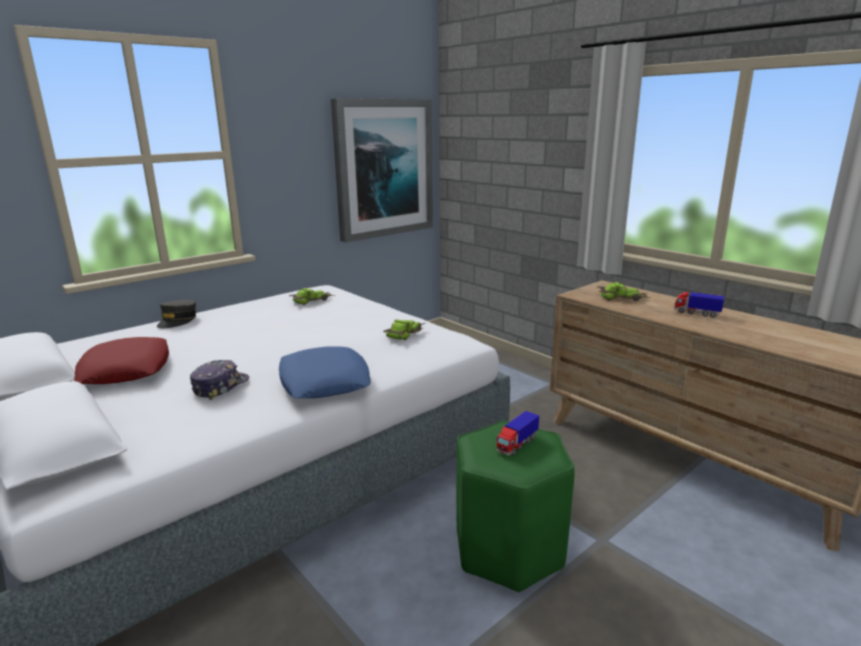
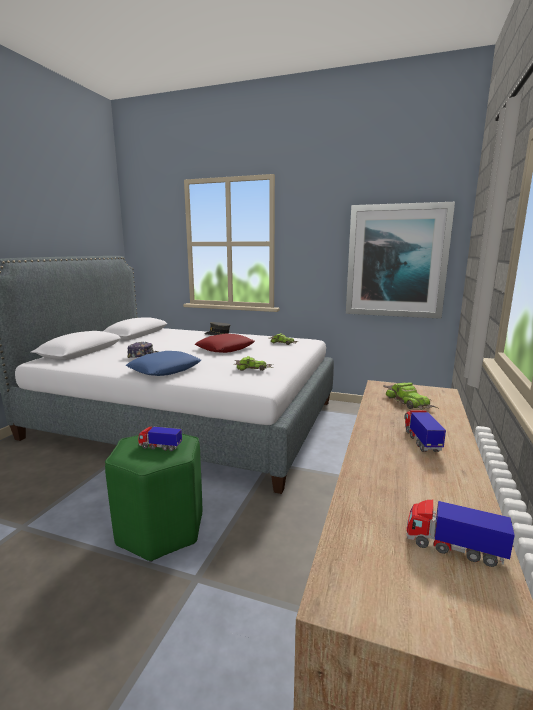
camera: 60 degrees right, 5 degrees down
red pillow [74,337,169,384] -> red pillow moved to [195,333,255,353]
none -> toy truck [406,500,515,567]

